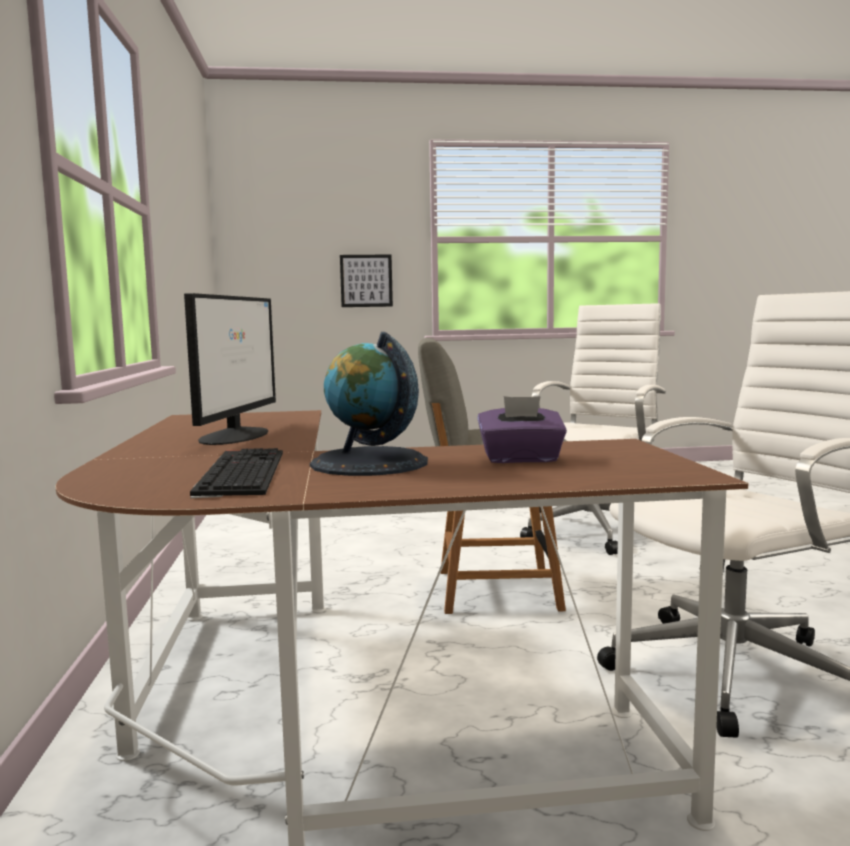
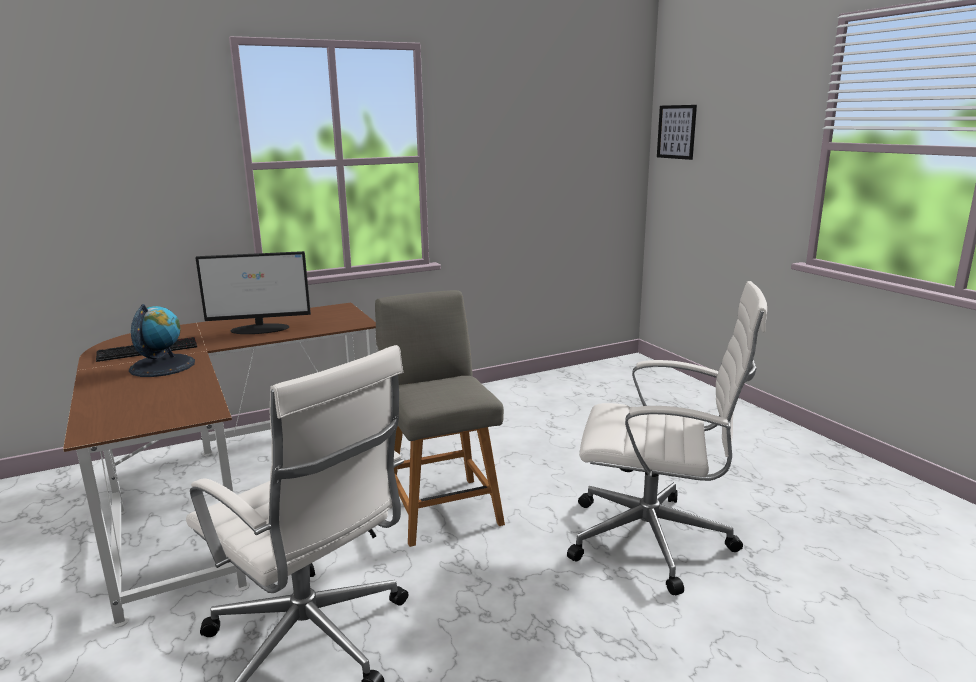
camera: 70 degrees right, 10 degrees up
picture [340,254,393,307] -> picture moved to [657,105,697,160]
purple tissue box [477,396,567,463] -> none

